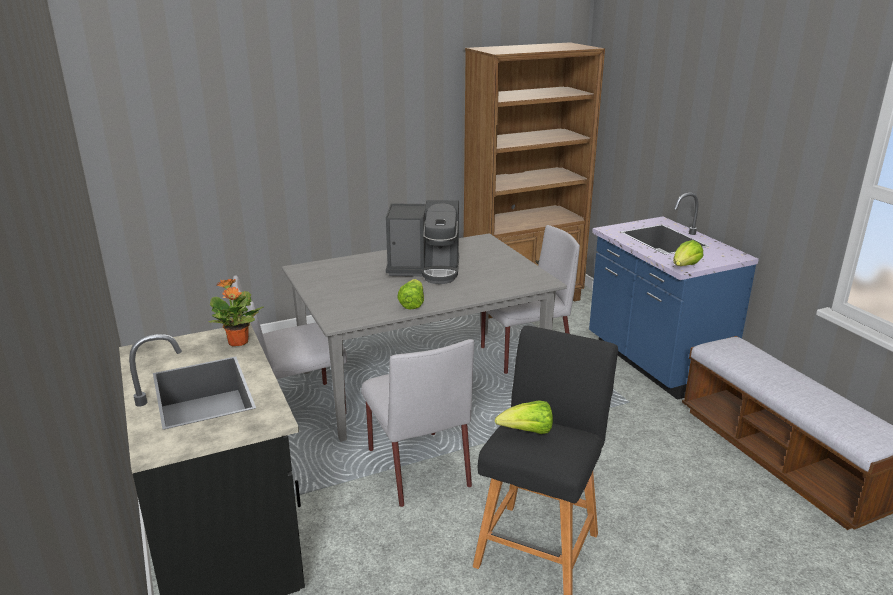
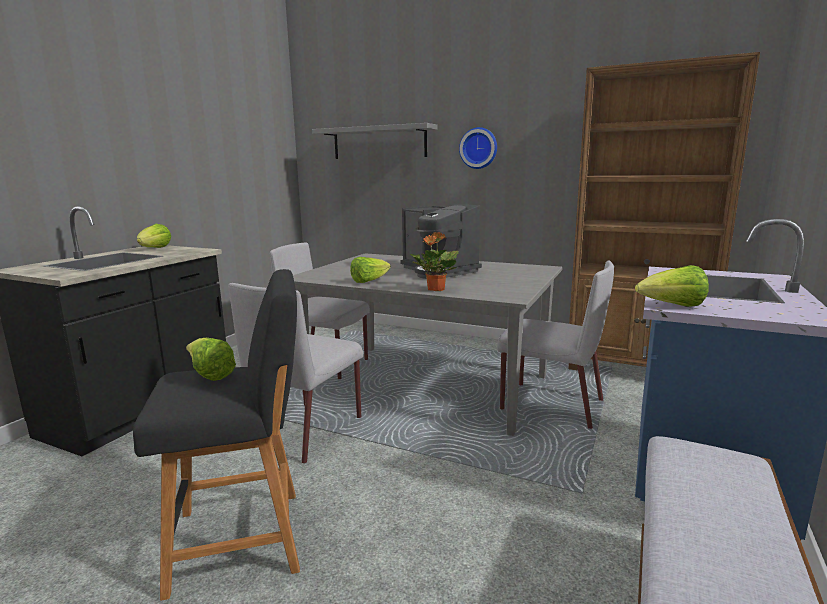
camera: 50 degrees right, 10 degrees down
potted plant [209,279,264,346] -> potted plant moved to [410,232,459,291]
none -> lettuce [137,224,171,248]
none -> grey shelf [312,123,437,159]
none -> wall clock [459,127,497,169]

